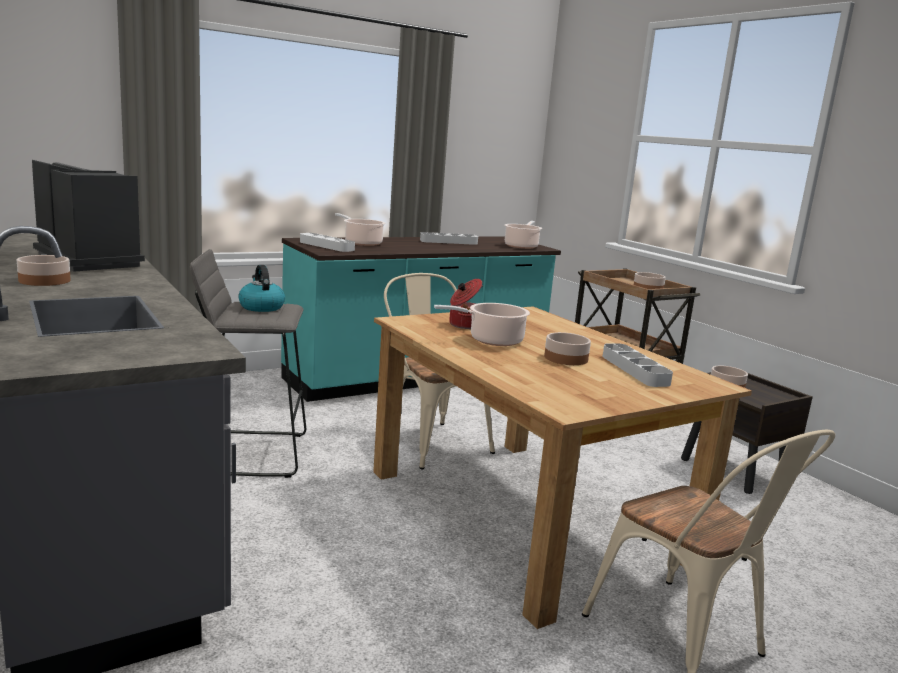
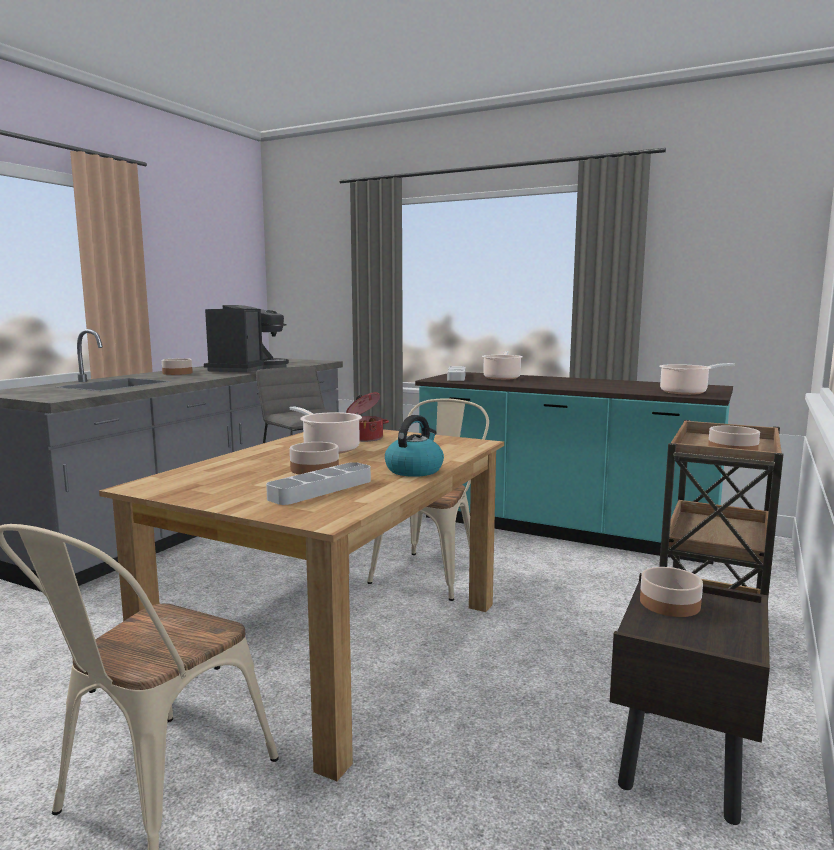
camera: 60 degrees right, 5 degrees down
kettle [238,265,285,312] -> kettle moved to [385,415,444,477]
grey tray [420,232,478,245] -> none

